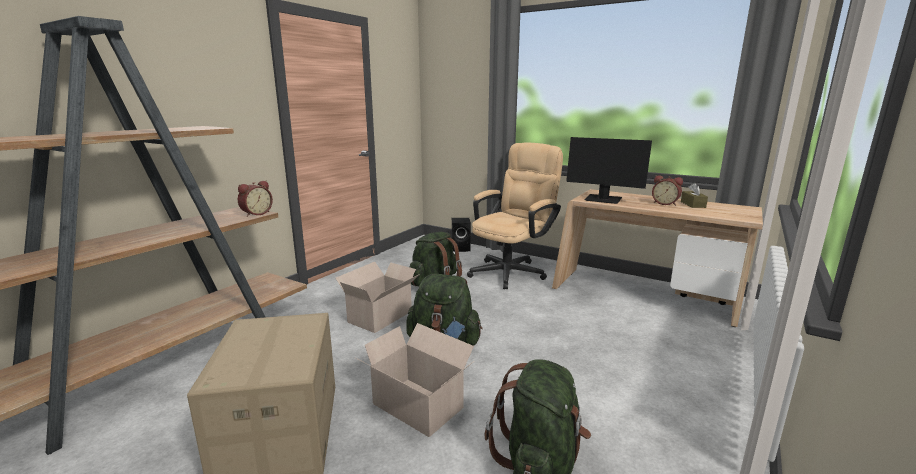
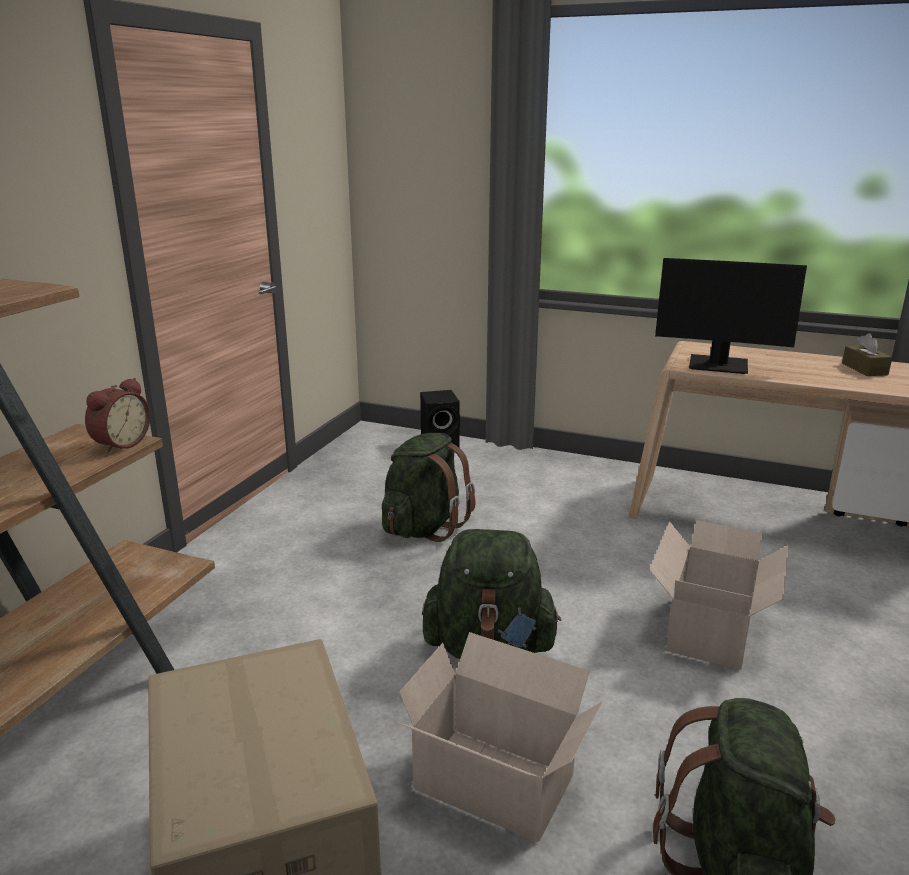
camera: 10 degrees left, 5 degrees up
cardboard box [335,262,420,333] -> cardboard box moved to [649,520,789,670]
beige office chair [467,143,563,289] -> none
alarm clock [652,175,683,206] -> none

